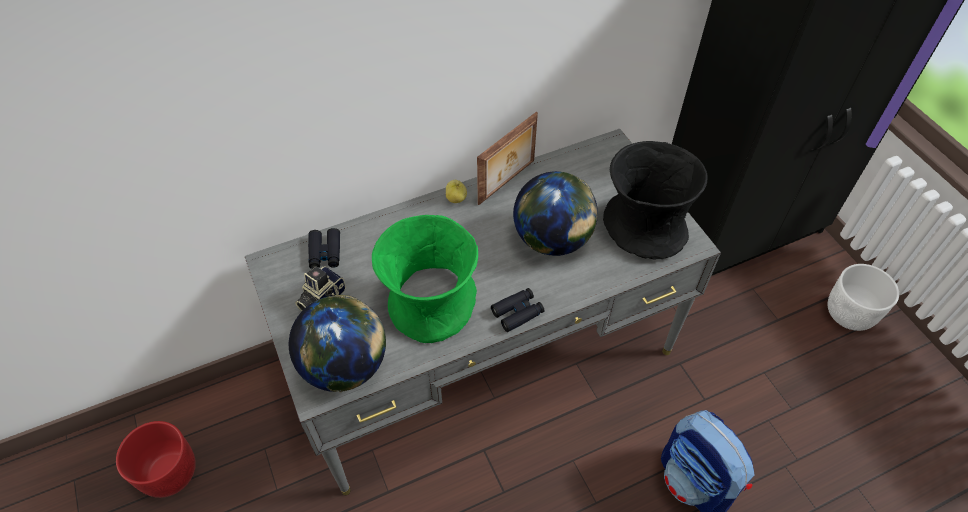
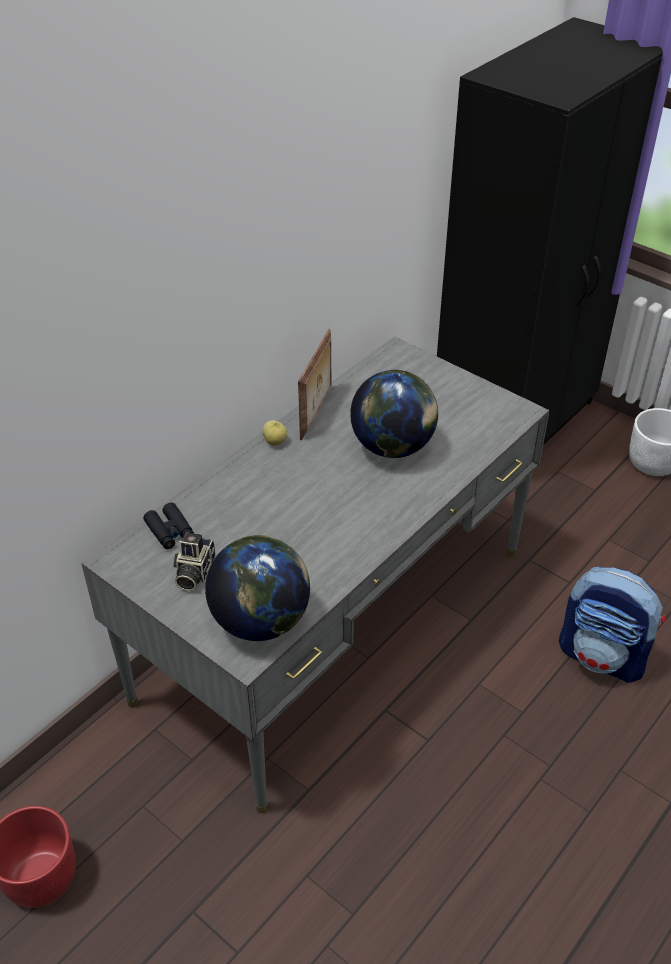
camera: 25 degrees left, 10 degrees down
green vase [372,215,478,343] -> none
black binoculars [491,288,544,332] -> none
black vase [603,141,708,259] -> none

